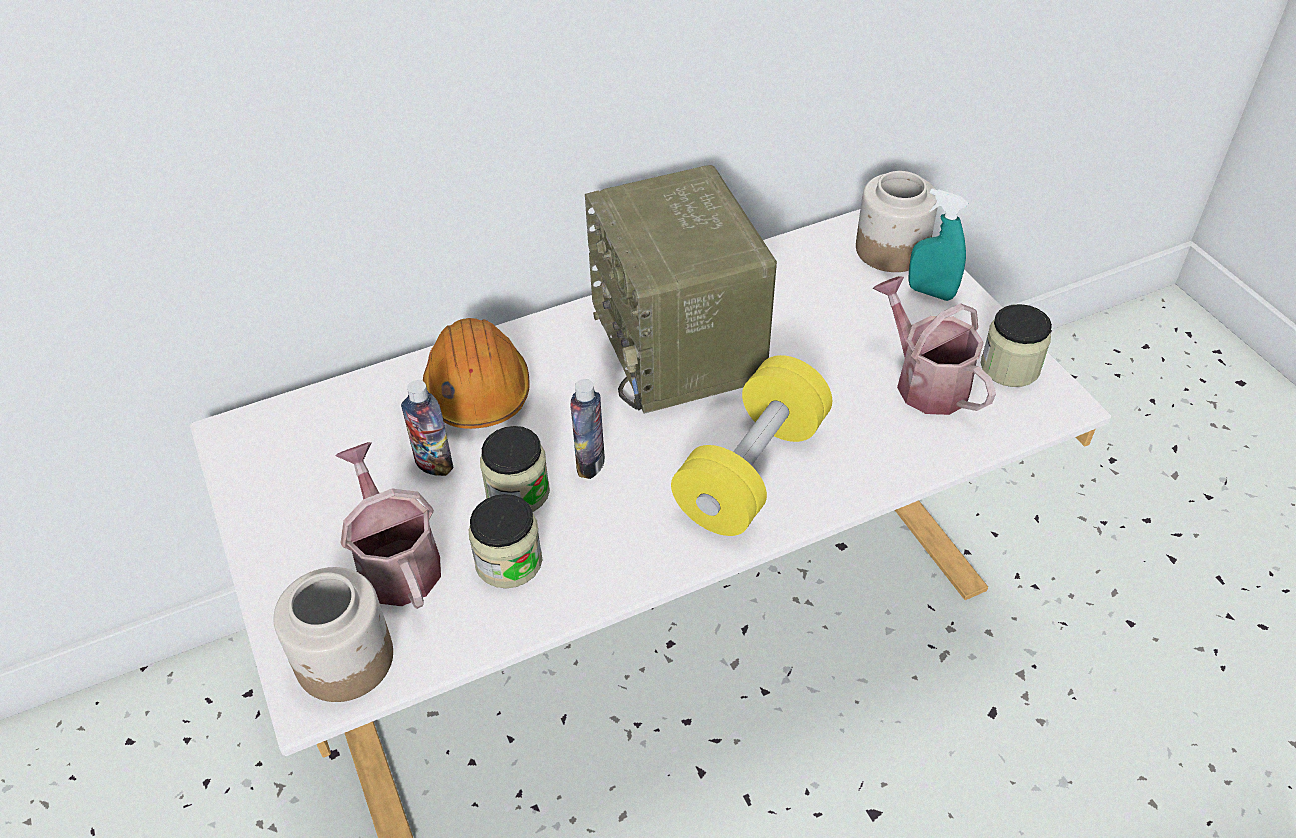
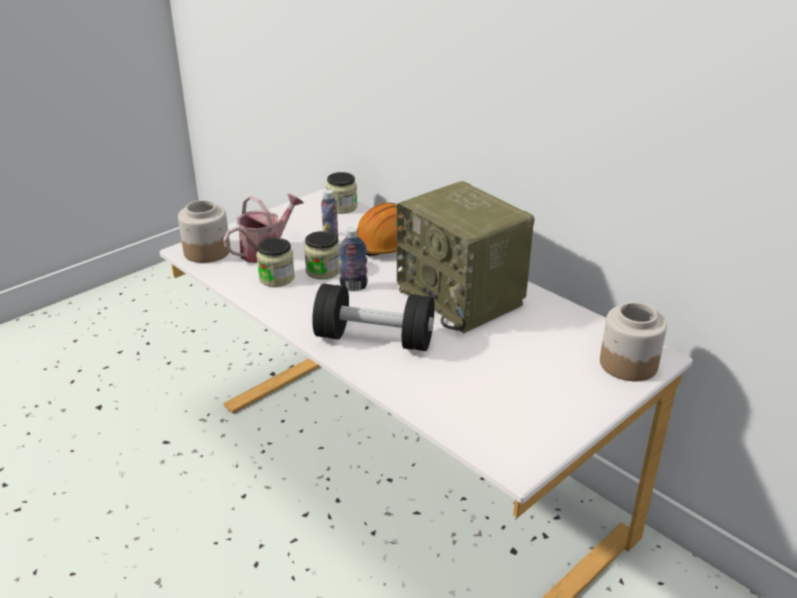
camera: 70 degrees right, 15 degrees down
radio [585,165,777,414] -> radio turned 90 degrees counterclockwise [397,181,535,333]
yellow dumbbell [671,355,832,536] -> black dumbbell [312,284,435,351]
watering can [872,276,996,415] -> none
turquoise spray bottle [909,188,968,301] -> none
jar [981,304,1052,387] -> jar moved to [326,172,357,214]

